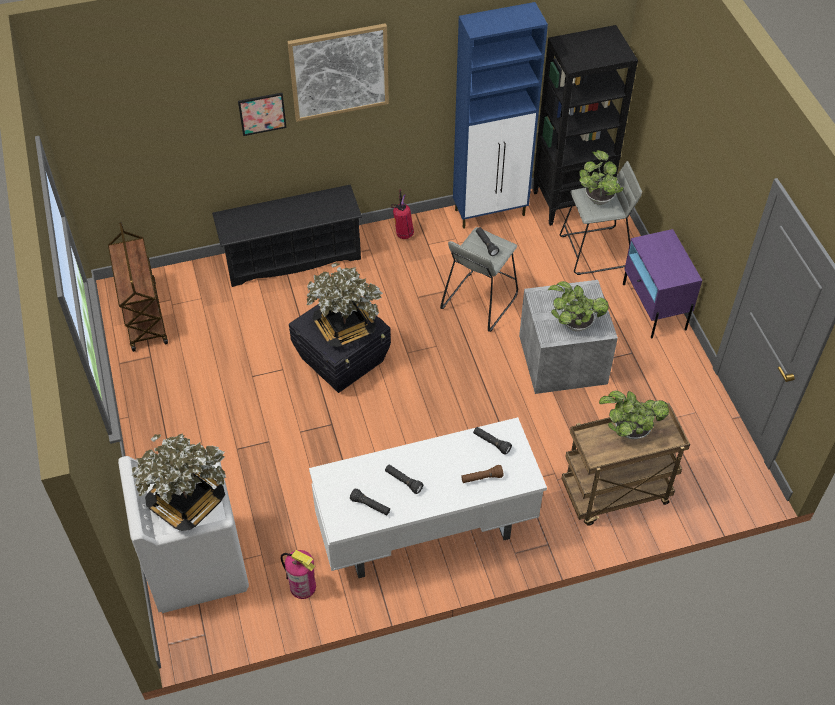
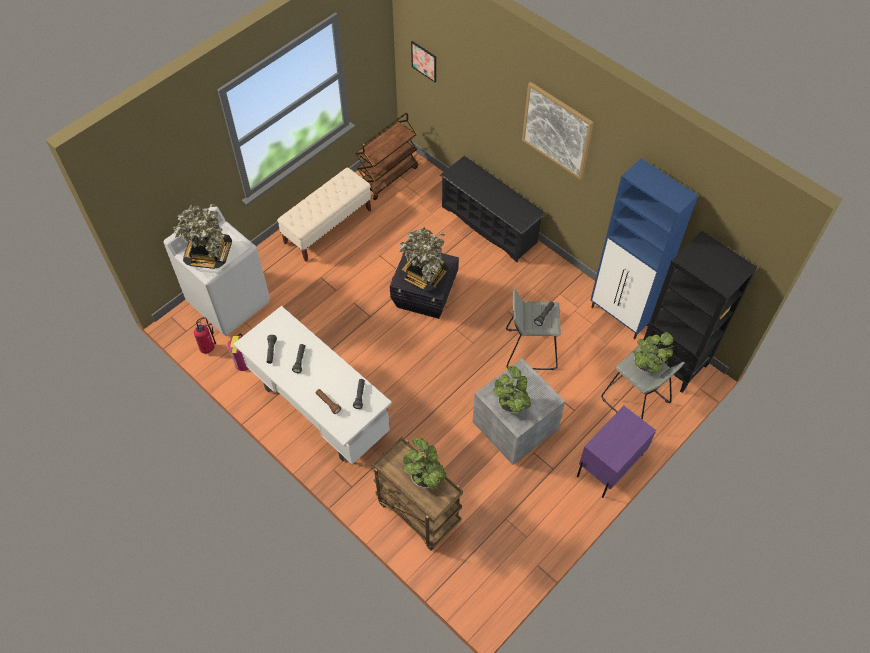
camera: 60 degrees right, 5 degrees up
picture [238,93,287,136] -> picture moved to [411,41,436,82]
fire extinguisher [391,189,414,239] -> fire extinguisher moved to [194,317,216,354]
none -> beige bench [277,168,371,261]

